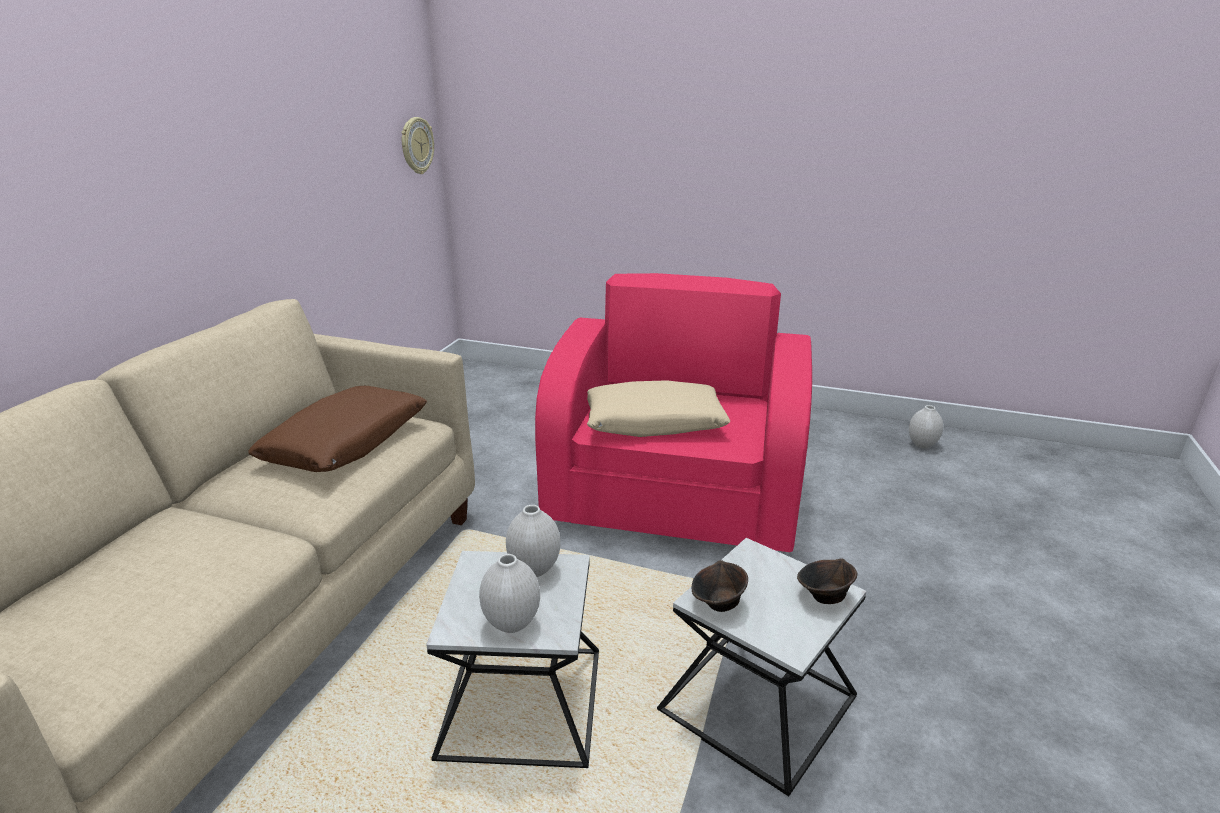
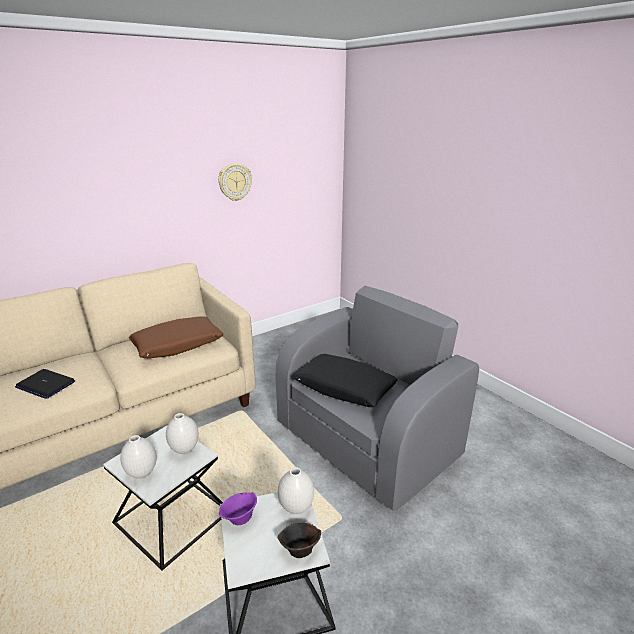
camera: 35 degrees right, 0 degrees up
wall clock [401,117,434,174] -> wall clock moved to [218,163,252,201]
pink armchair [535,273,812,552] -> grey armchair [276,286,479,511]
beige pillow [587,380,730,437] -> black pillow [293,354,398,407]
brown bowl [692,560,748,612] -> purple bowl [219,492,257,525]
white vase [909,405,943,449] -> white vase moved to [278,467,314,514]
none -> laptop [15,369,75,399]

